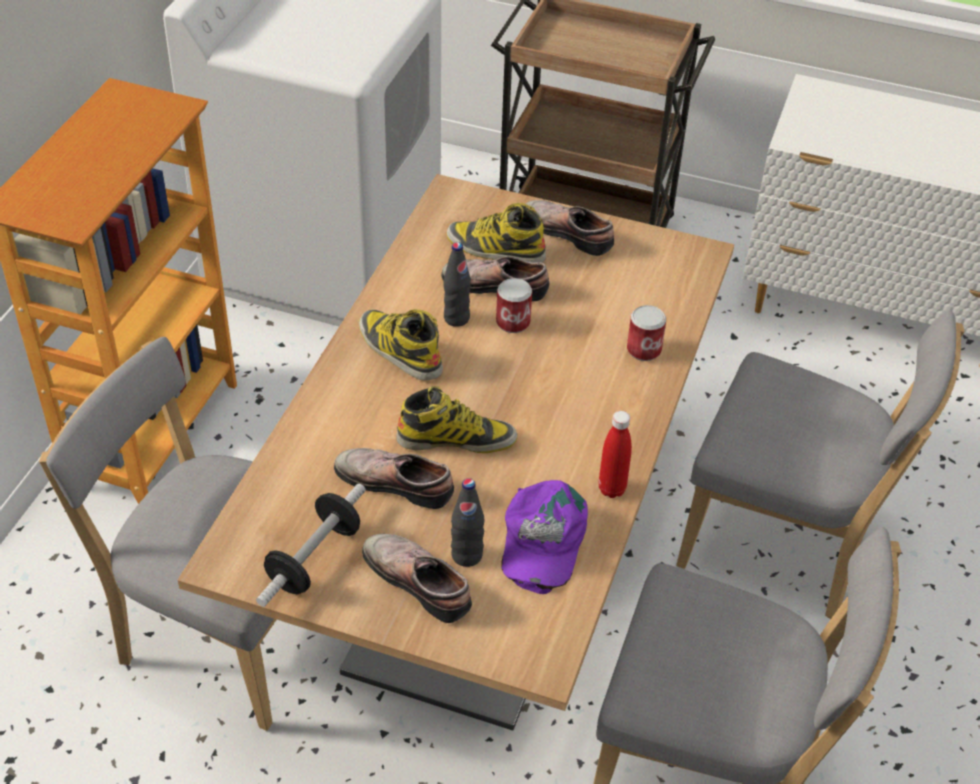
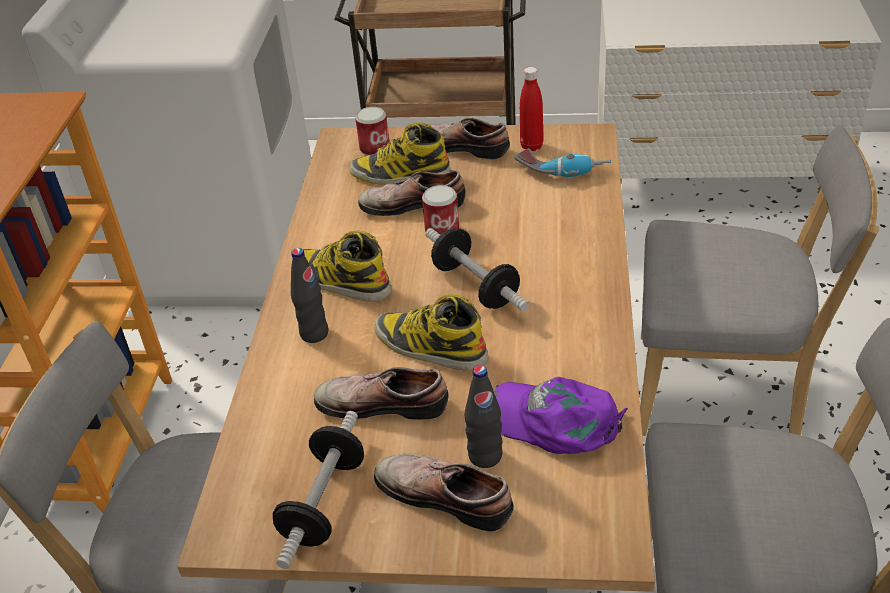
camera: 10 degrees left, 5 degrees down
boot [396,386,518,453] -> boot turned 135 degrees counterclockwise [374,294,488,371]
black bottle [443,242,471,327] -> black bottle moved to [291,248,328,343]
purple cap [502,480,588,594] -> purple cap turned 120 degrees clockwise [494,377,628,454]
red bottle [599,411,632,498] -> red bottle moved to [520,67,543,151]
can [627,305,666,361] -> can moved to [355,107,389,156]
none -> dumbbell [425,228,529,311]
none -> power drill [514,148,611,177]

